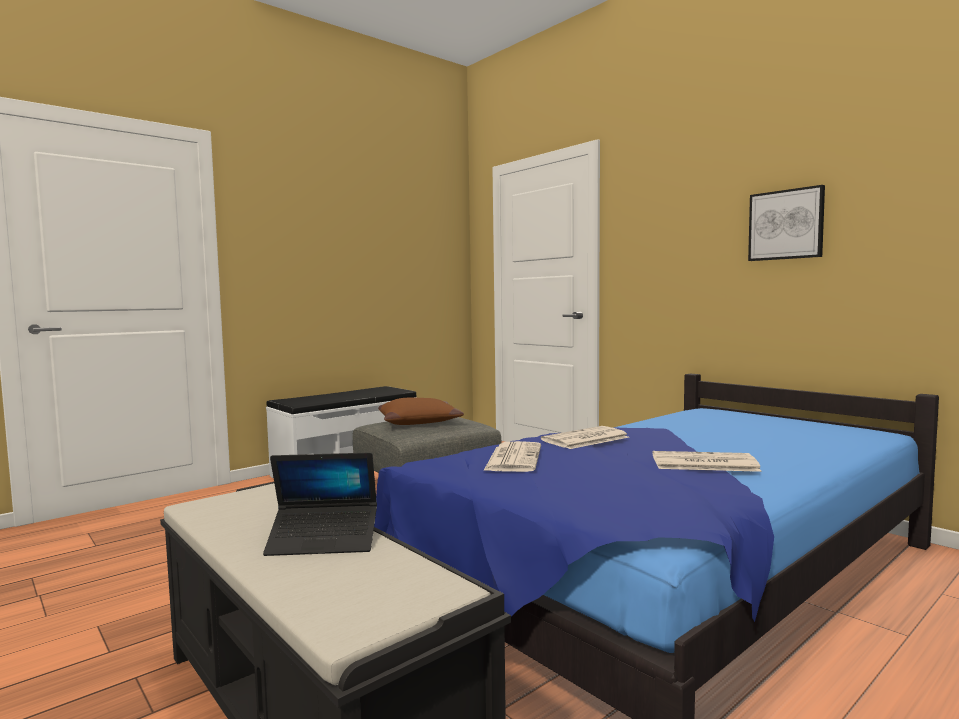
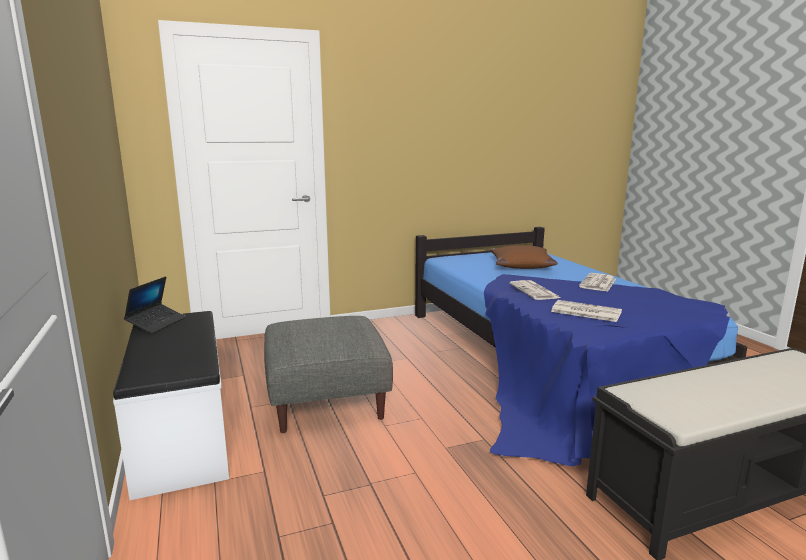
camera: 70 degrees left, 10 degrees up
laptop [263,452,377,556] -> laptop moved to [124,276,186,334]
brown pillow [378,398,464,425] -> brown pillow moved to [490,245,558,269]
picture [748,185,825,261] -> none

